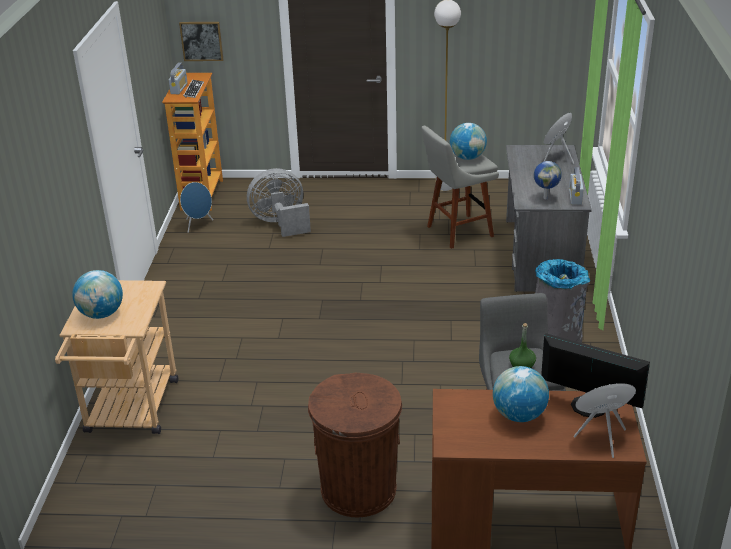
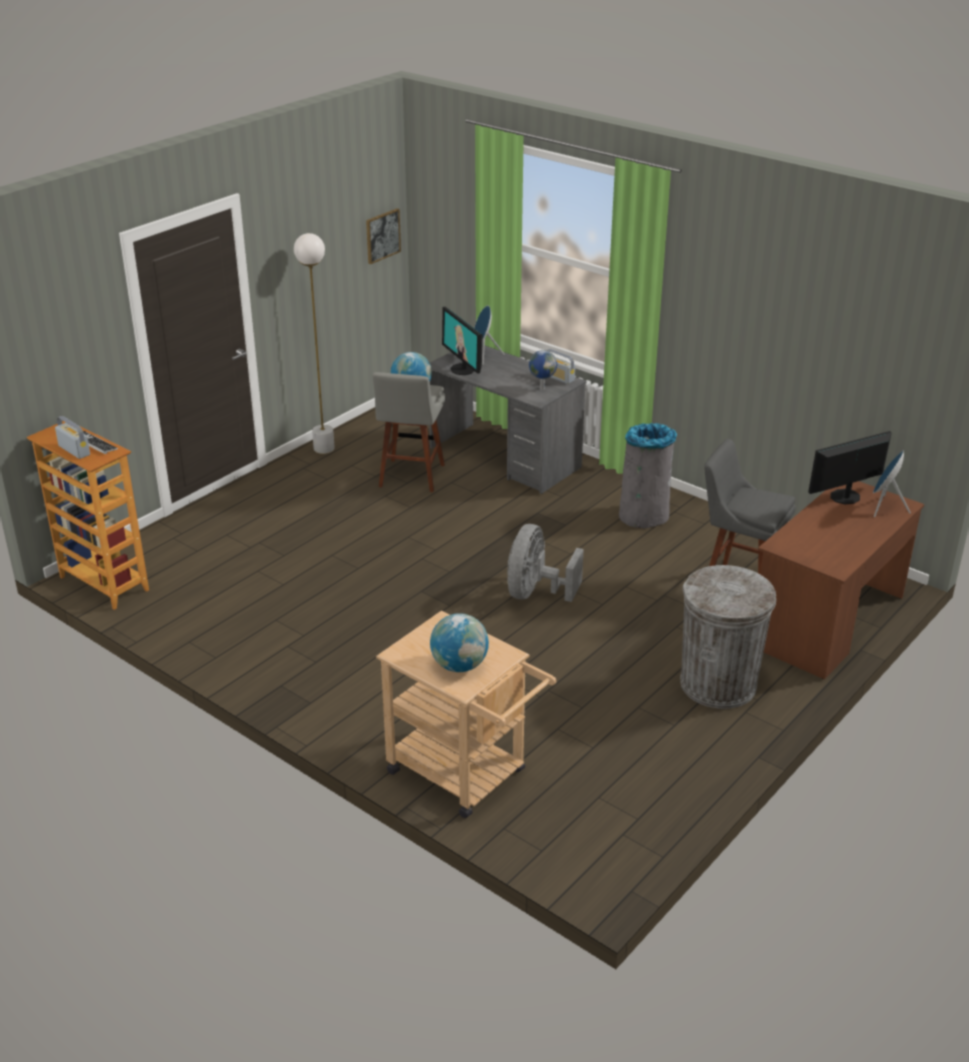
camera: 55 degrees left, 0 degrees up
picture [179,22,223,61] -> picture moved to [366,208,401,264]
blue speaker [180,182,213,233] -> none
grey fan [247,168,311,237] -> grey fan moved to [507,524,584,602]
brown trash can [308,373,402,517] -> grey trash can [680,565,776,709]
globe [493,366,549,422] -> none
green bottle [509,323,536,368] -> none
none -> monitor [442,307,483,375]

